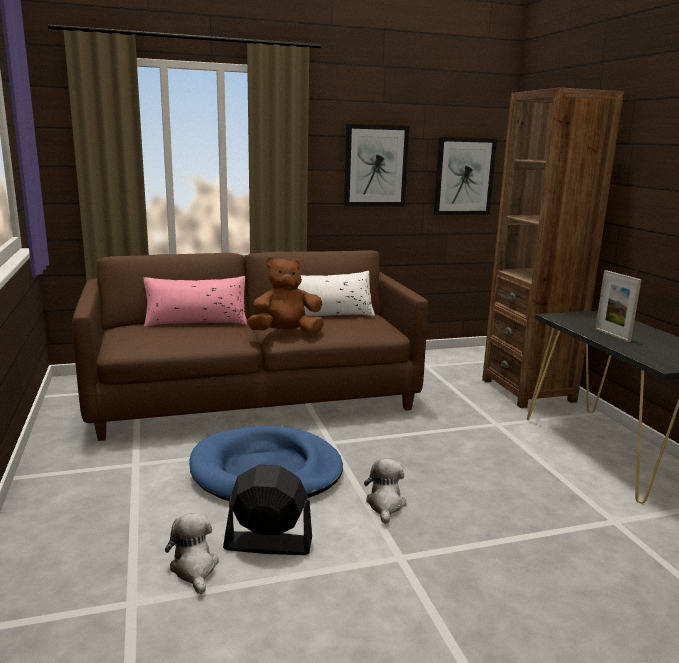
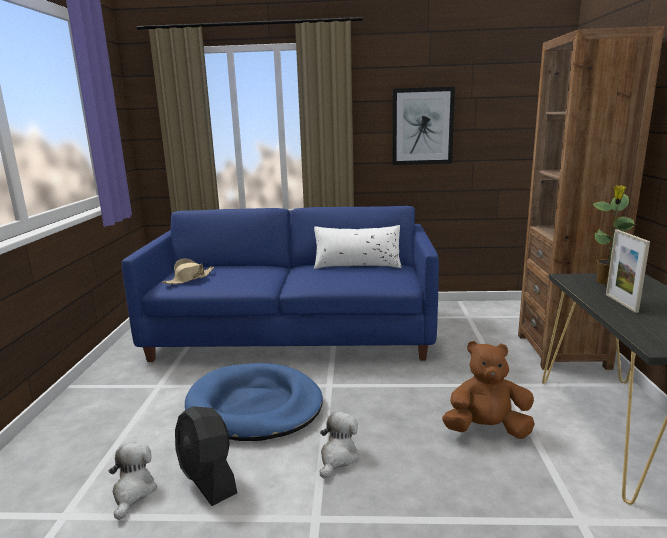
camera: 20 degrees right, 0 degrees up
brown sofa [72,250,428,441] -> blue sofa [122,206,439,362]
pink pillow [143,276,247,327] -> none
black fan [223,464,312,555] -> black fan turned 150 degrees counterclockwise [175,406,237,506]
brown plush toy [247,257,324,334] -> brown plush toy moved to [442,341,535,439]
picture [434,137,497,215] -> none
none -> beige hat [162,259,214,284]
none -> potted plant [592,185,636,285]

